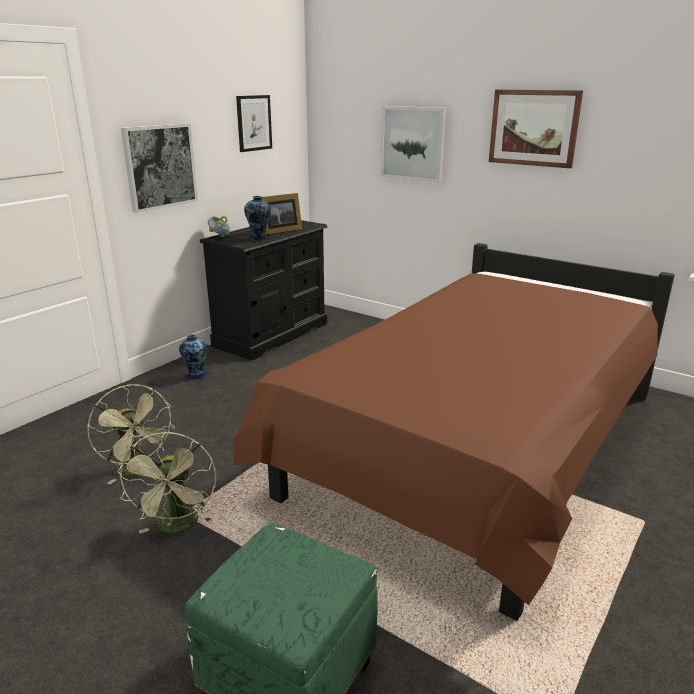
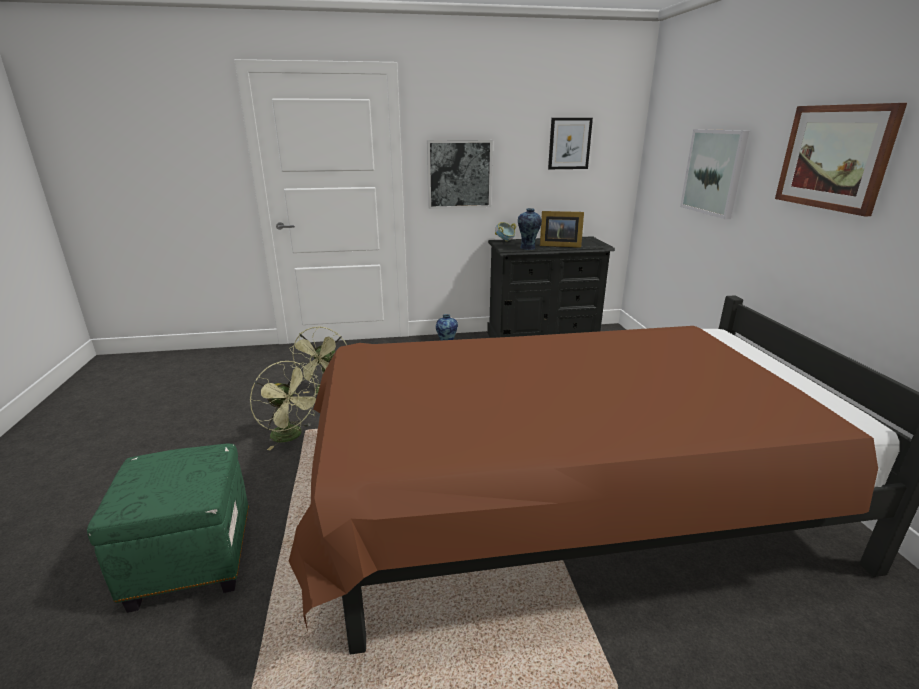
camera: 45 degrees right, 0 degrees up
green fan [117,432,216,533] -> green fan turned 90 degrees counterclockwise [250,361,318,450]

